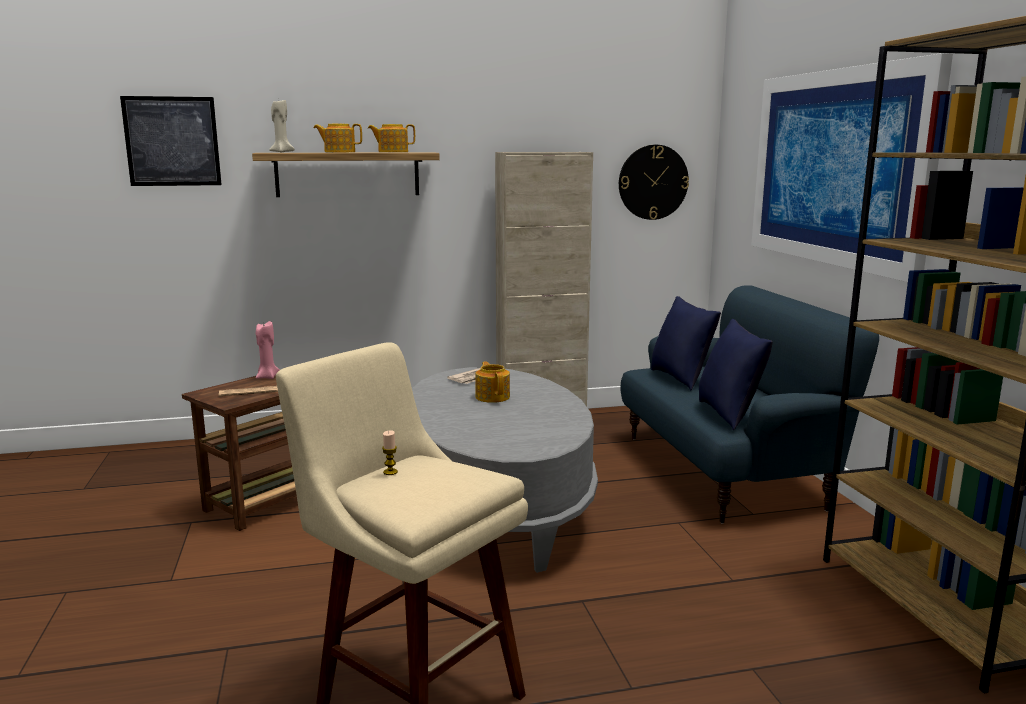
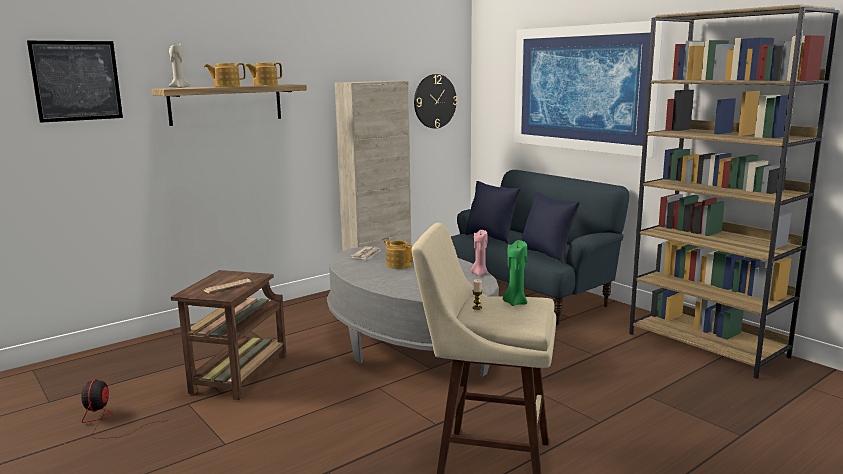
camera: 25 degrees left, 0 degrees up
pink candle [256,321,280,379] -> pink candle moved to [471,230,488,276]
none -> fan [81,379,169,439]
none -> green candle [503,240,527,306]

